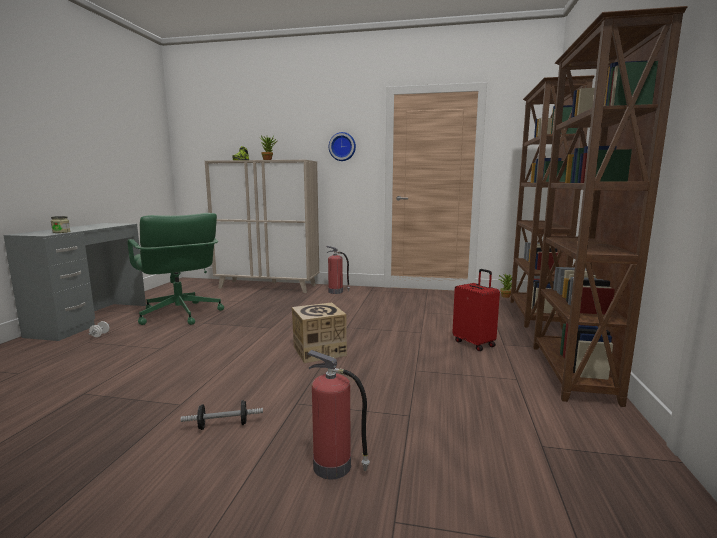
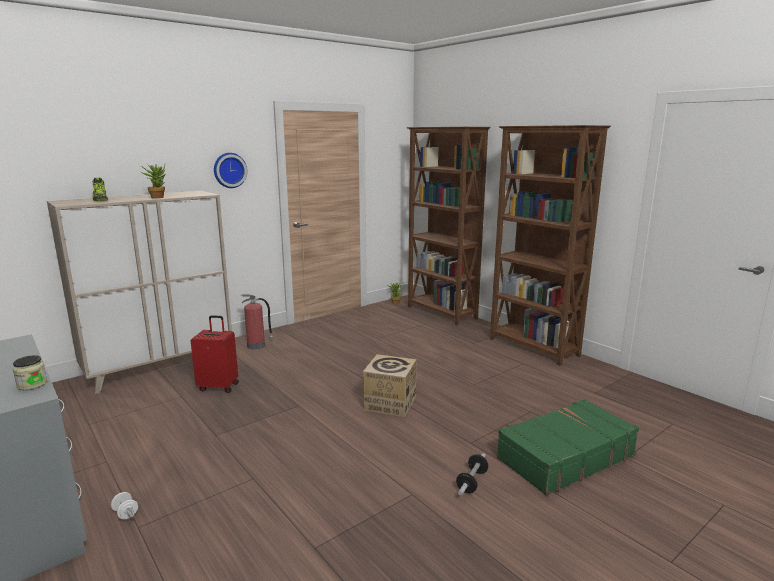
camera: 50 degrees left, 5 degrees up
green office chair [127,213,224,325] -> none
fire extinguisher [307,350,370,479] -> green suitcase [497,399,639,496]
red suitcase [452,269,500,351] -> red suitcase moved to [191,315,239,393]

